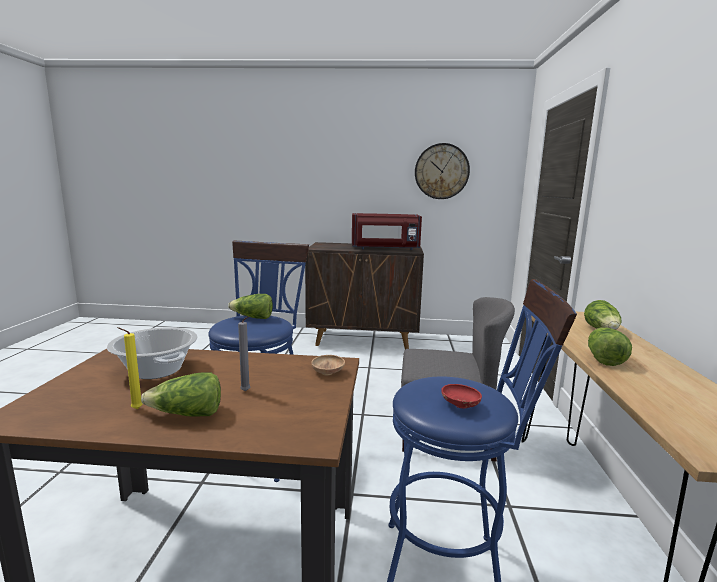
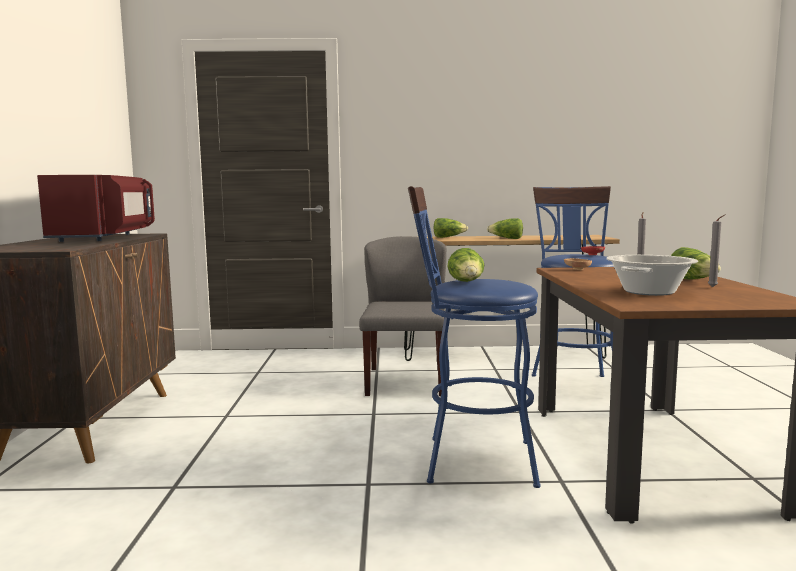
camera: 95 degrees left, 5 degrees down
yellow candle [117,327,143,409] -> grey candle [708,214,726,287]
wall clock [415,143,470,199] -> none

